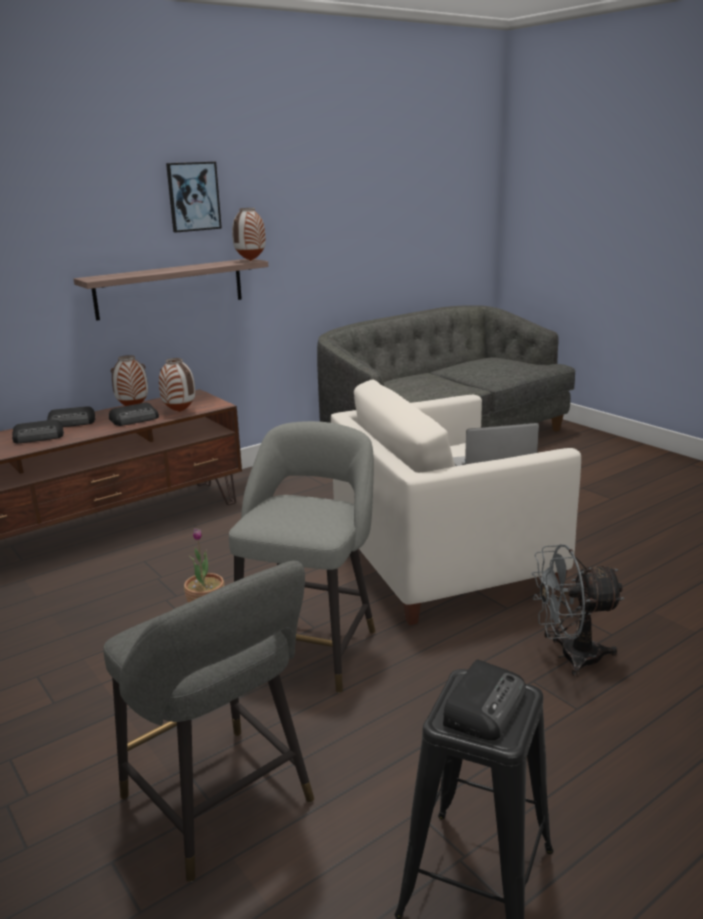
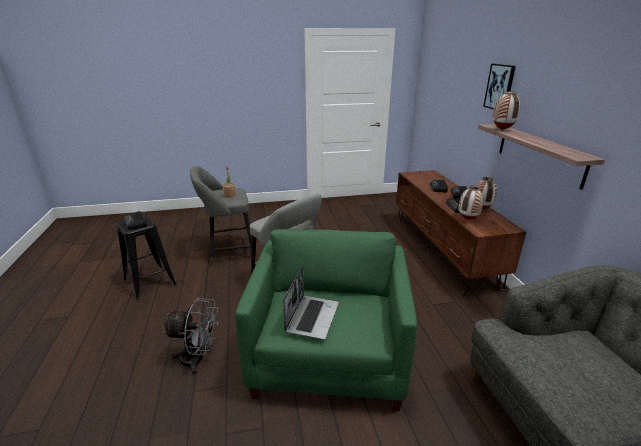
camera: 115 degrees right, 5 degrees up
picture [166,162,222,233] -> picture moved to [483,64,516,109]
vase [232,208,266,261] -> vase moved to [493,91,521,130]
white armchair [331,380,581,625] -> green armchair [235,229,417,411]
grey fan [531,544,625,677] -> grey fan turned 75 degrees clockwise [163,298,219,374]

